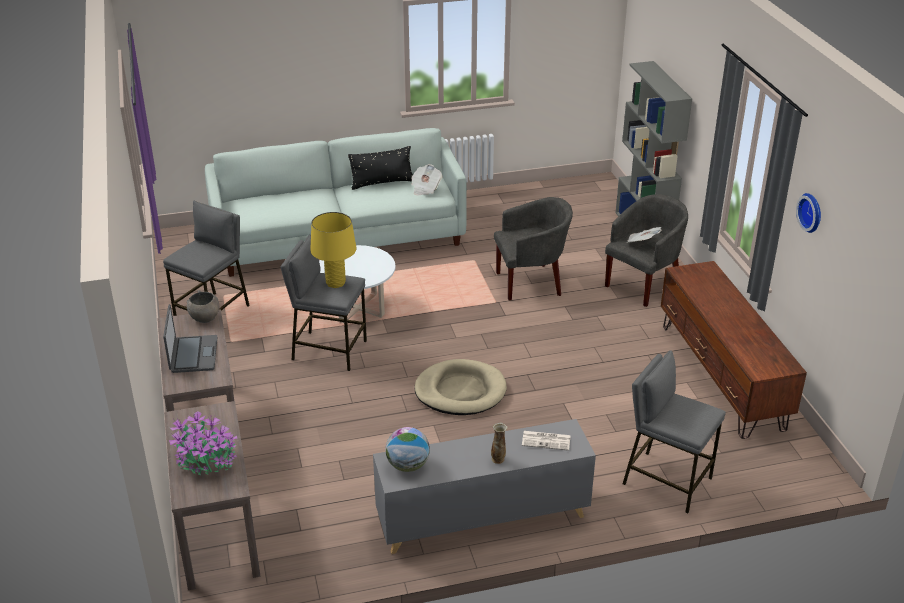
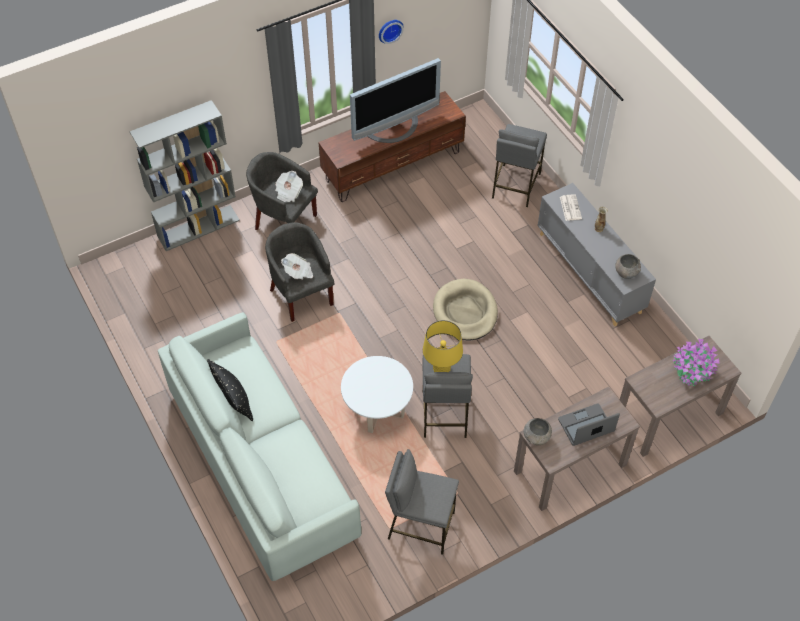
camera: 105 degrees left, 20 degrees up
globe [385,427,430,472] -> grey bowl [615,254,641,279]
newspaper [411,164,442,195] -> newspaper moved to [281,253,313,280]
none -> television [350,58,441,143]

